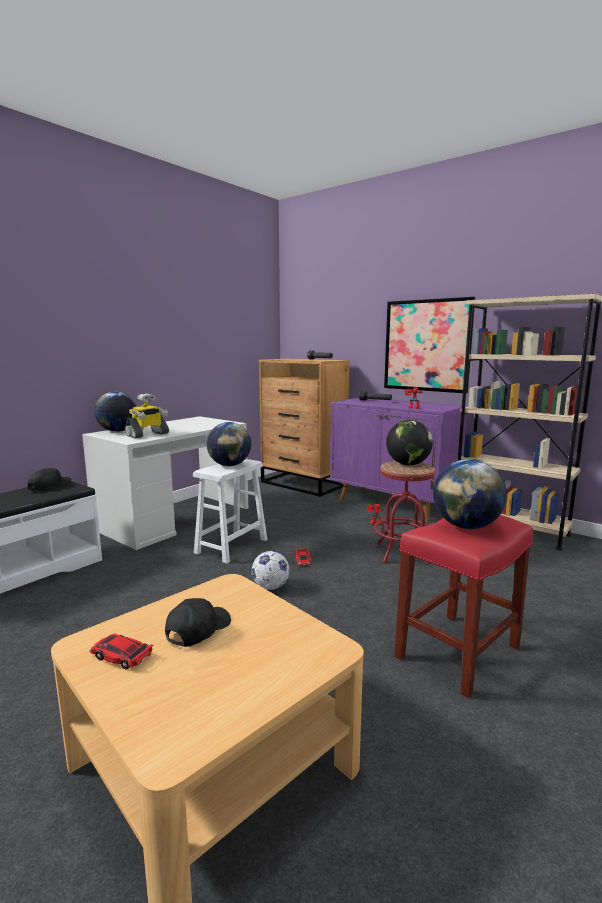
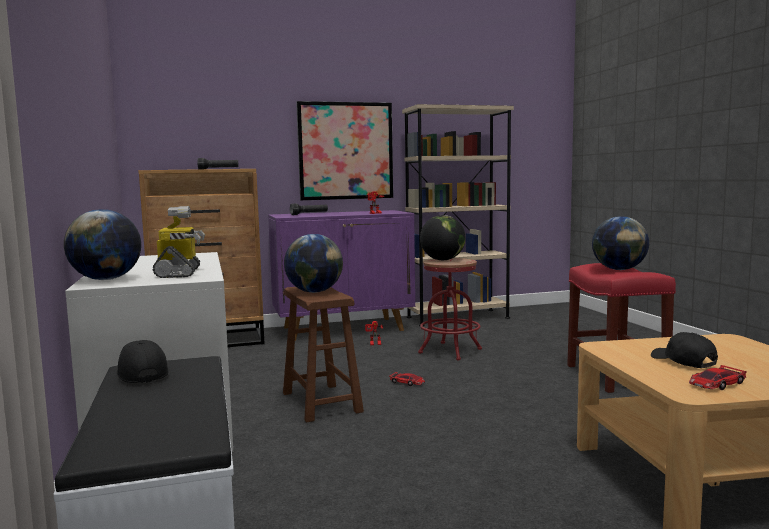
camera: 55 degrees left, 5 degrees down
white stool [193,459,267,564] -> brown stool [283,287,364,422]
football [252,551,289,590] -> none

